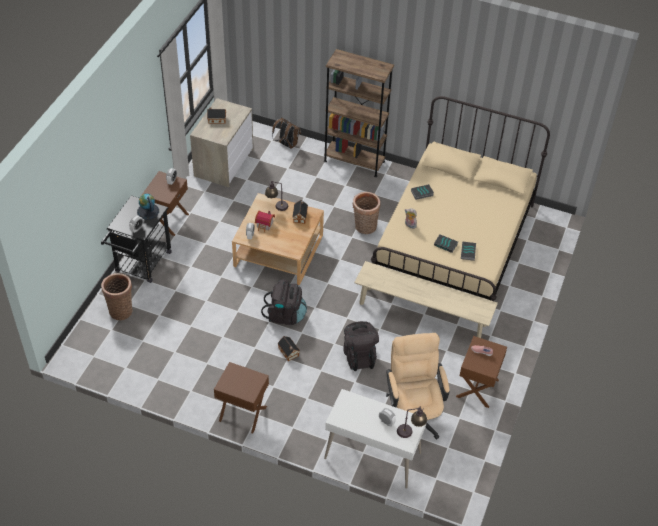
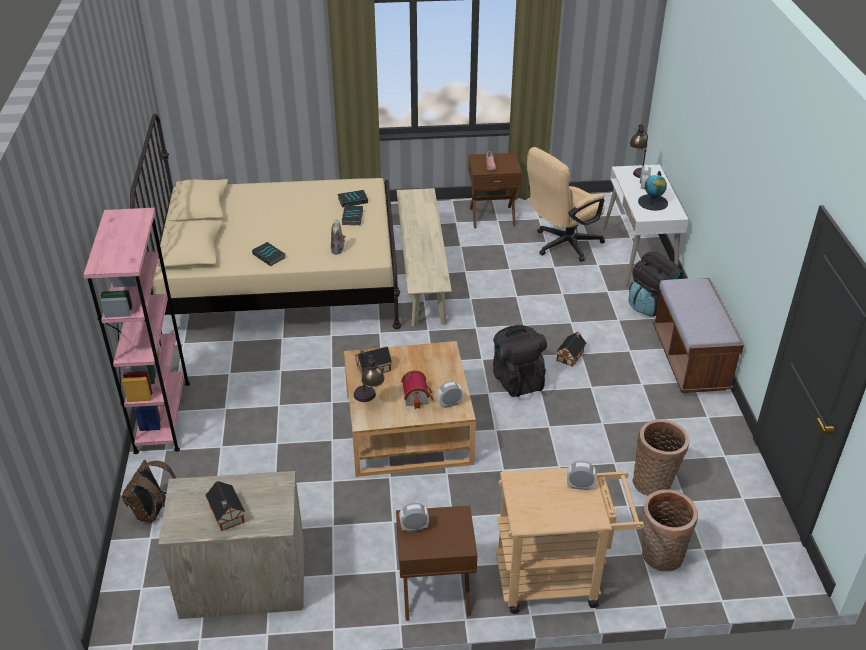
camera: 115 degrees left, 10 degrees down
black cart [101,196,172,283] -> beige cart [495,466,644,614]
globe [137,194,159,220] -> globe moved to [638,171,668,211]
brown nightstand [214,362,269,434] -> brown bench [653,278,744,393]
brown bookcase [324,49,394,177] -> pink bookcase [83,208,190,454]
black backpack [343,321,379,371] -> black backpack moved to [629,251,684,317]
basket [353,192,380,234] -> basket moved to [633,419,690,496]

